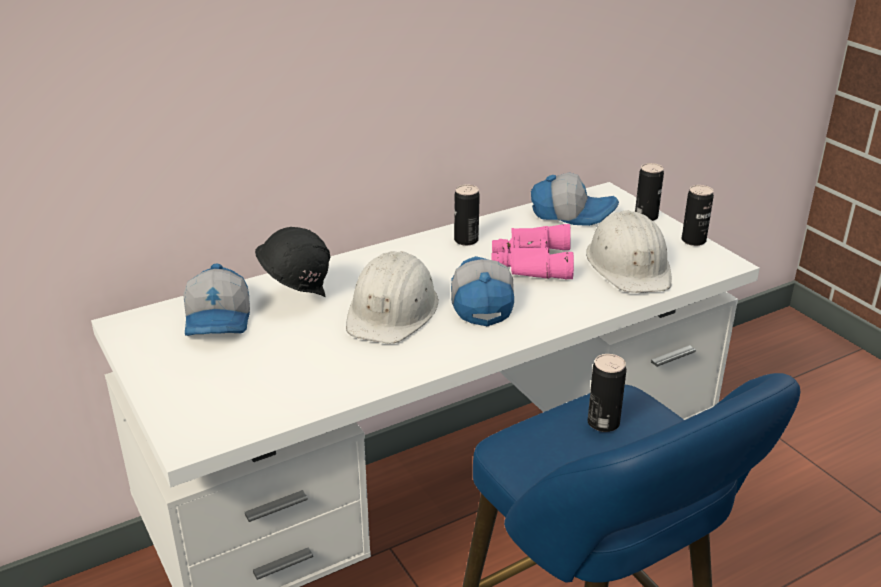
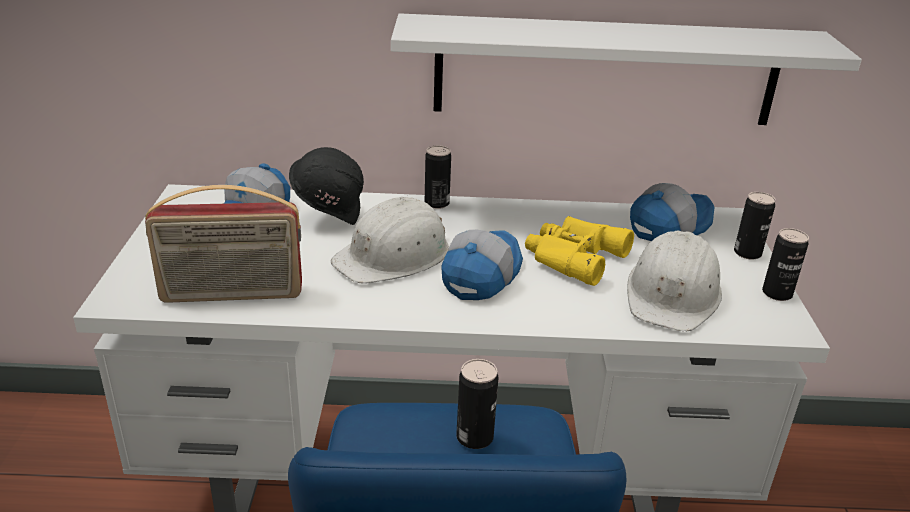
camera: 30 degrees right, 0 degrees up
can [454,185,480,246] -> can moved to [425,145,451,209]
pink binoculars [491,224,574,280] -> yellow binoculars [525,216,634,286]
cap [531,172,619,226] -> cap turned 75 degrees counterclockwise [630,183,714,241]
none -> radio [145,185,302,303]
none -> white shelf [391,13,862,125]

